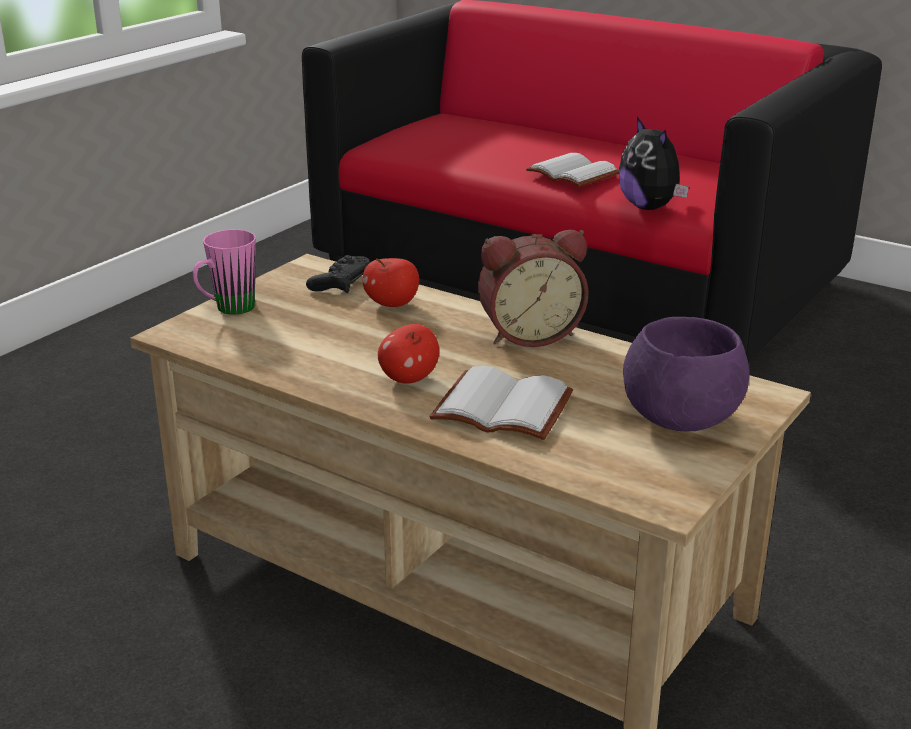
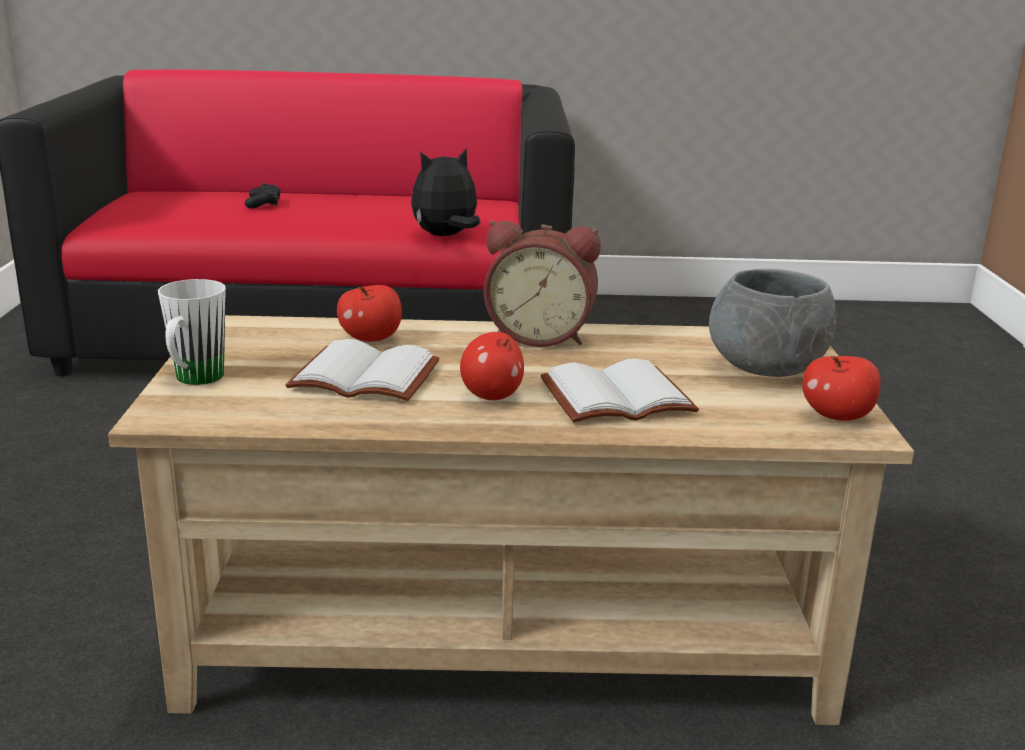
camera: 35 degrees left, 5 degrees down
pink mug [193,229,256,315] -> white mug [158,279,226,385]
black game controller [306,255,370,294] -> black game controller moved to [245,183,281,208]
alarm clock [478,230,589,347] -> alarm clock turned 60 degrees clockwise [484,221,600,347]
white book [526,153,619,187] -> white book moved to [286,339,440,401]
plush toy [619,117,689,210] -> plush toy turned 120 degrees clockwise [411,149,481,236]
purple bowl [623,317,749,432] -> grey bowl [709,269,836,377]
none -> apple [802,356,881,421]

